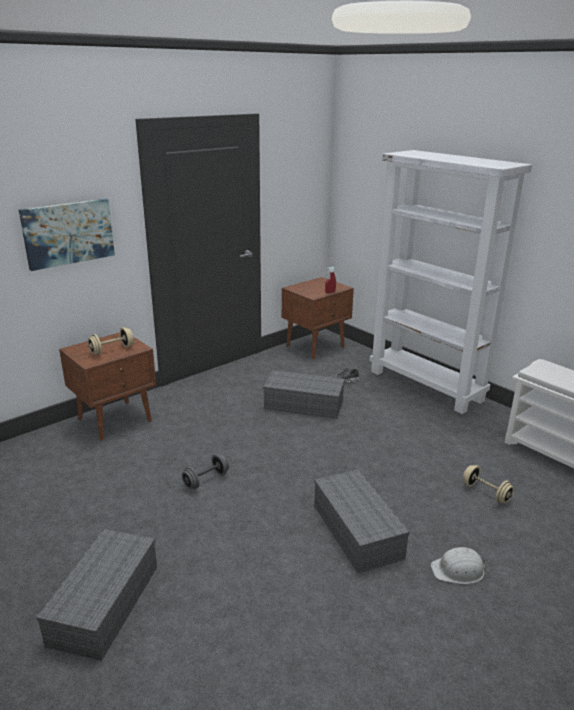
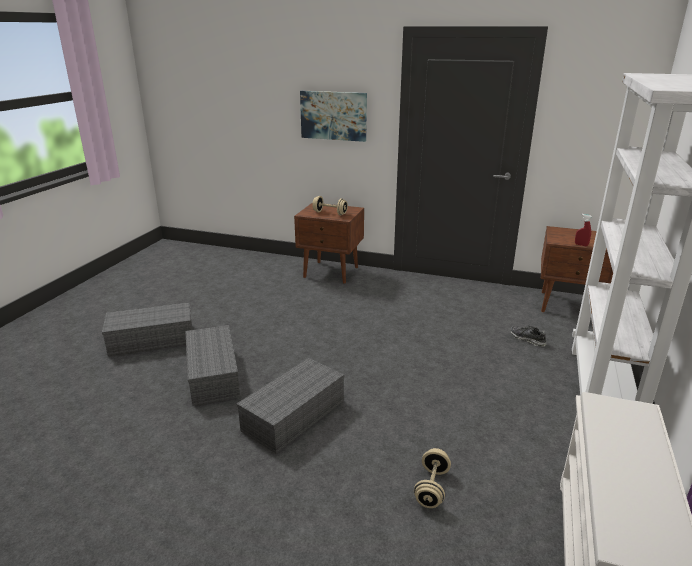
camera: 60 degrees right, 0 degrees up
grey dumbbell [182,454,229,489] -> none
grey storage box [263,370,345,419] -> grey storage box moved to [186,325,240,406]
white hard hat [431,547,486,584] -> none

